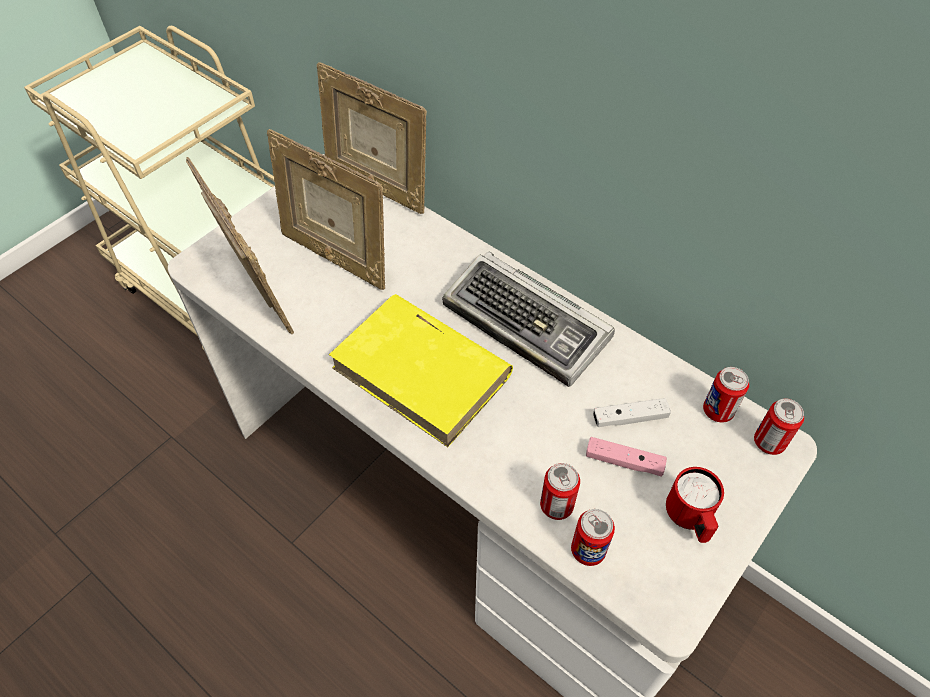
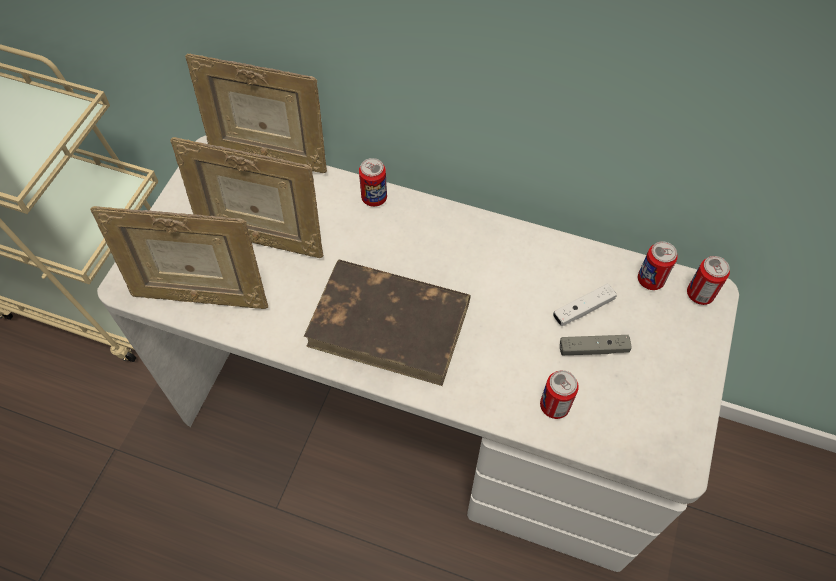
camera: 20 degrees left, 5 degrees up
picture frame [186,157,294,334] -> picture frame turned 150 degrees clockwise [90,206,268,309]
yellow book [329,294,513,447] -> brown book [304,260,471,386]
keyboard [442,251,615,387] -> none
can [571,509,615,566] -> can moved to [359,158,387,207]
pink game controller [586,437,667,477] -> grey game controller [560,335,632,355]
red mug [666,467,724,543] -> none

